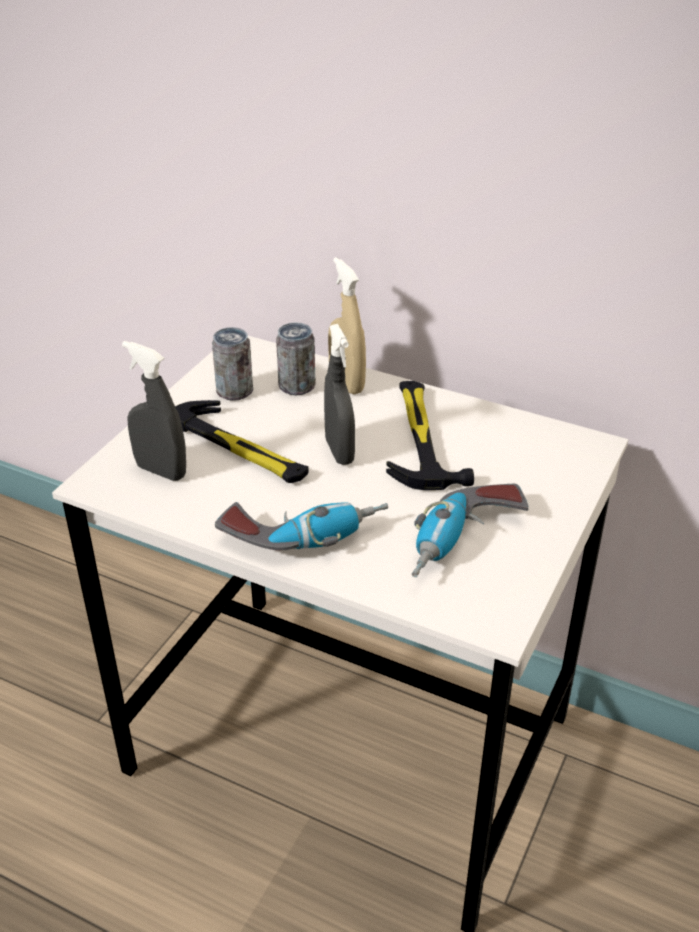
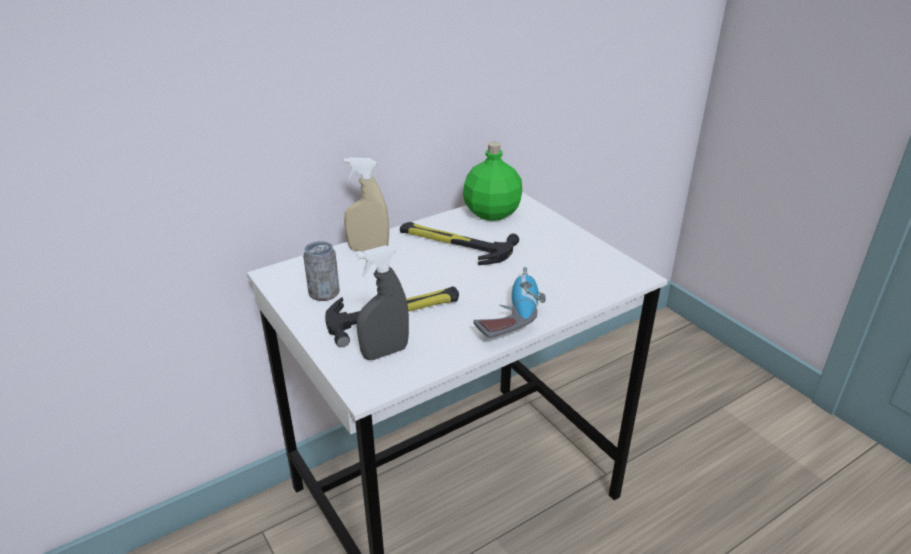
camera: 60 degrees left, 5 degrees down
can [276,322,316,395] -> none
grey spray bottle [324,324,355,465] -> none
power drill [412,484,529,577] -> none
none -> green bottle [463,142,522,221]

